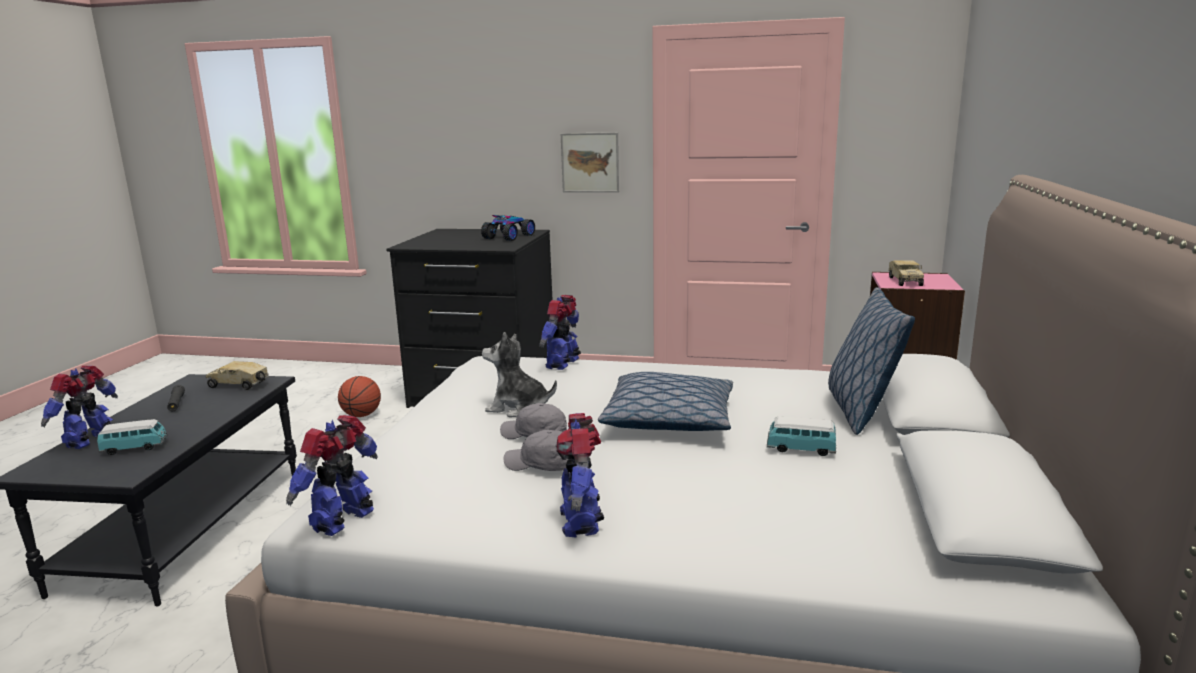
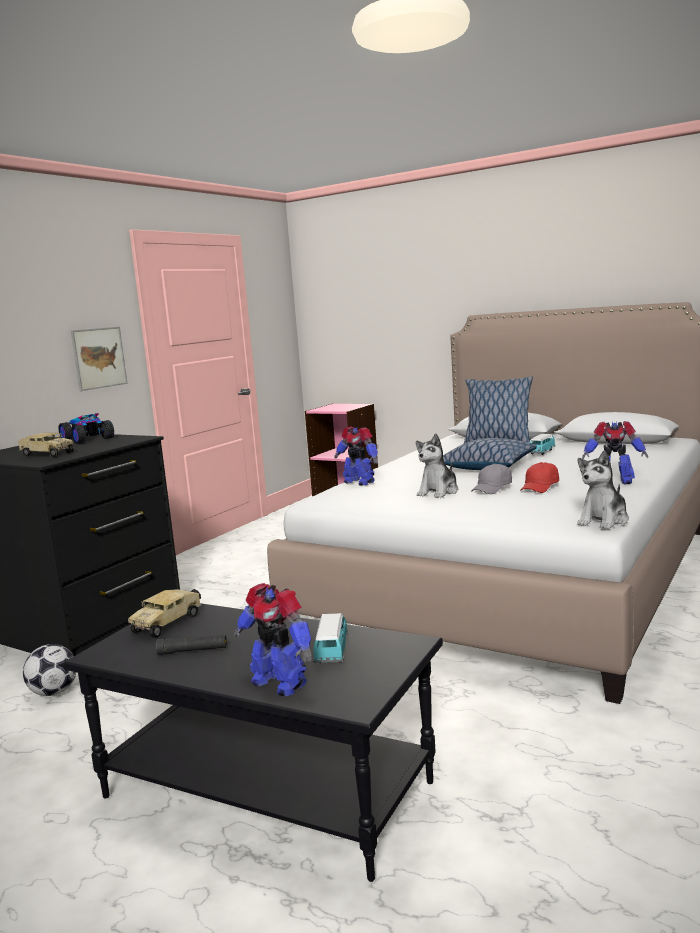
camera: 70 degrees left, 5 degrees down
toy robot [286,415,378,536] -> plush toy [577,450,629,529]
basketball [338,376,381,417] -> football [23,644,76,696]
grey cap [503,430,568,471] -> red cap [520,462,559,493]
toy truck [888,260,924,286] -> toy truck moved to [18,433,74,457]

